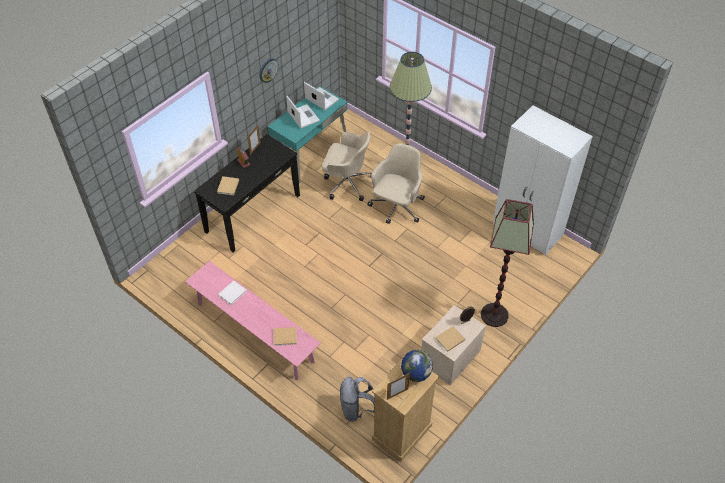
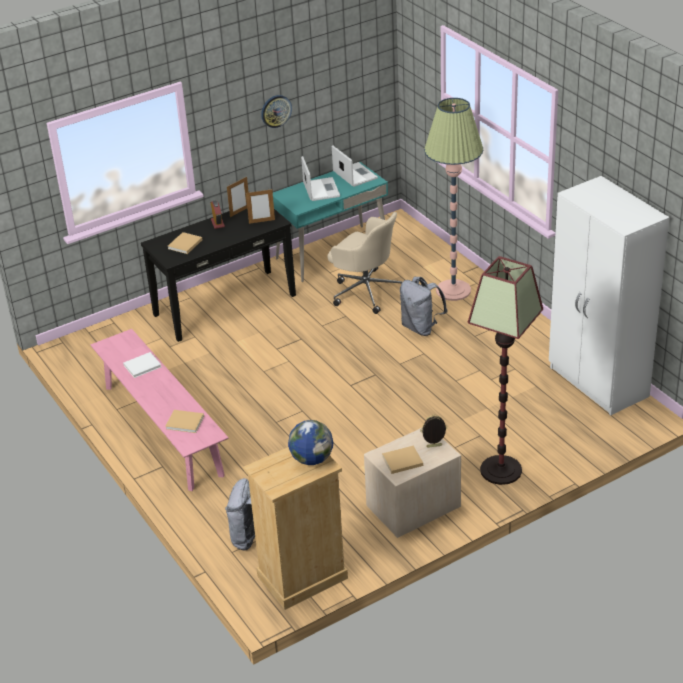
camera: 20 degrees right, 15 degrees down
beige office chair [368,144,425,224] -> grey backpack [400,277,447,336]
picture frame [387,373,410,400] -> picture frame moved to [246,189,275,224]

